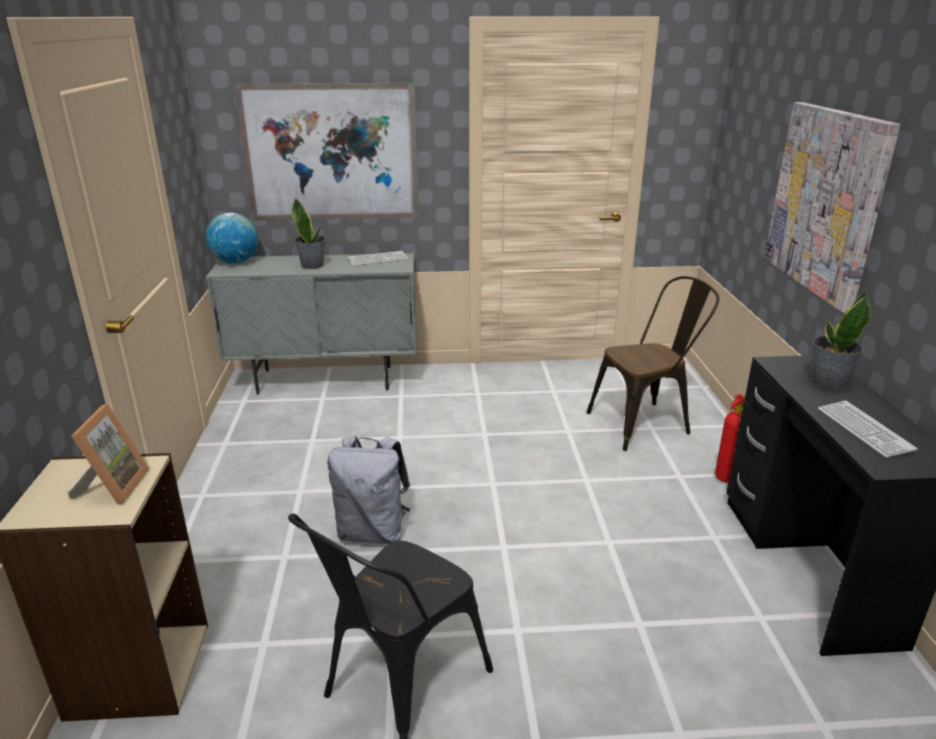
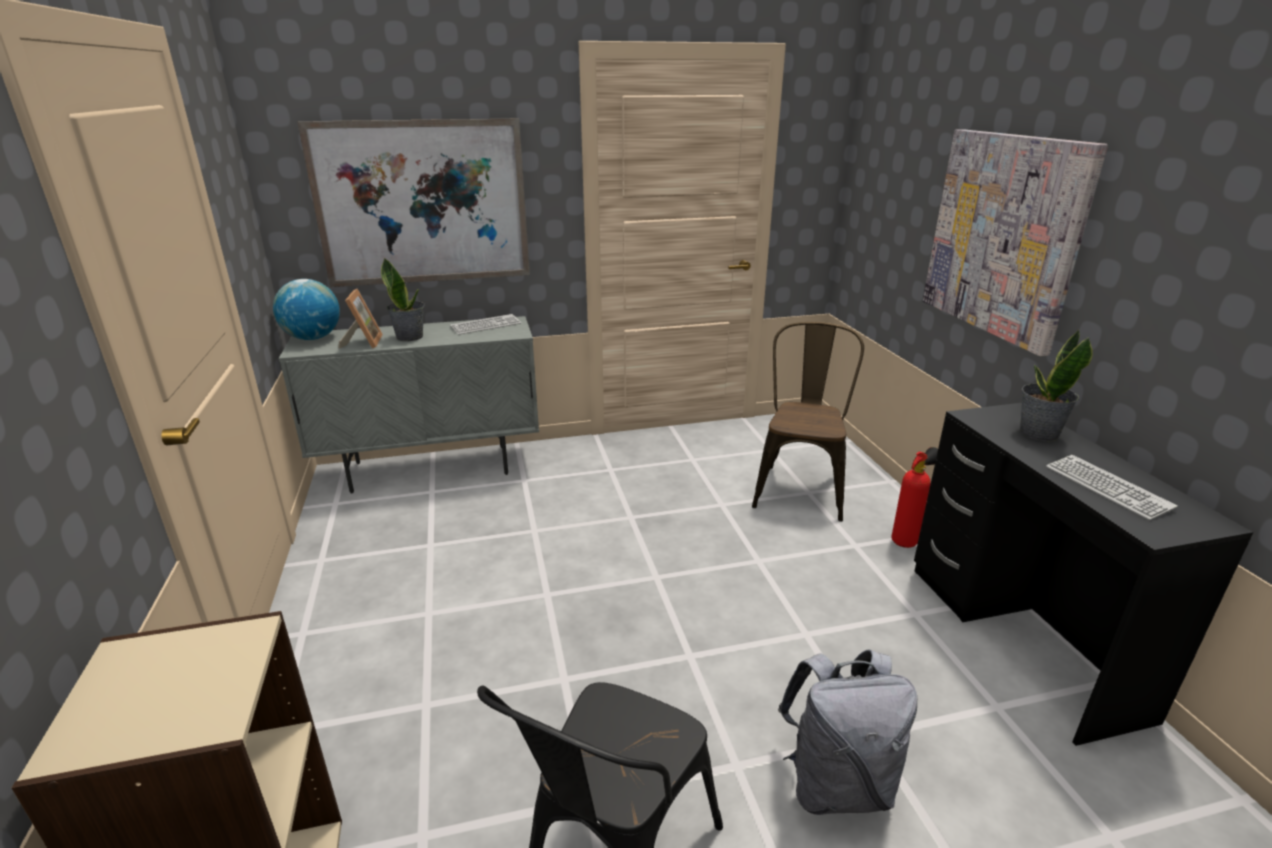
camera: 10 degrees left, 0 degrees up
picture frame [68,403,150,505] -> picture frame moved to [338,289,383,349]
grey backpack [327,435,410,544] -> grey backpack moved to [778,649,917,815]
brown chair [587,276,719,451] -> brown chair turned 45 degrees counterclockwise [752,322,864,522]

